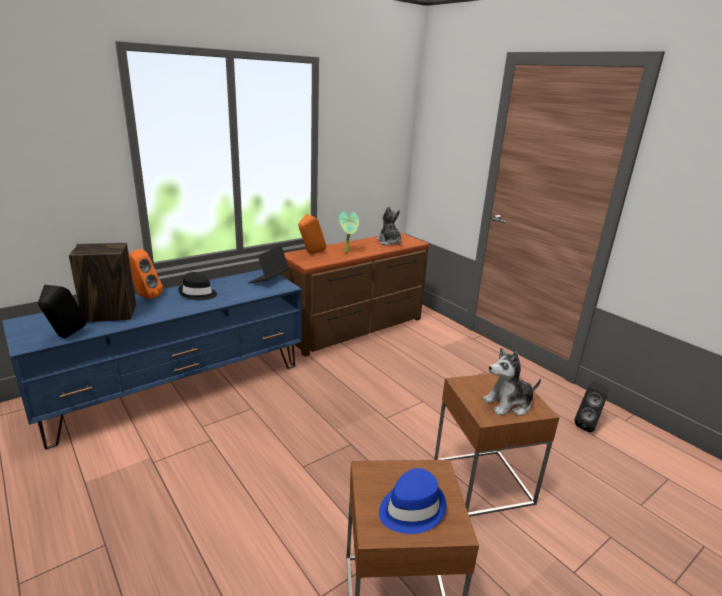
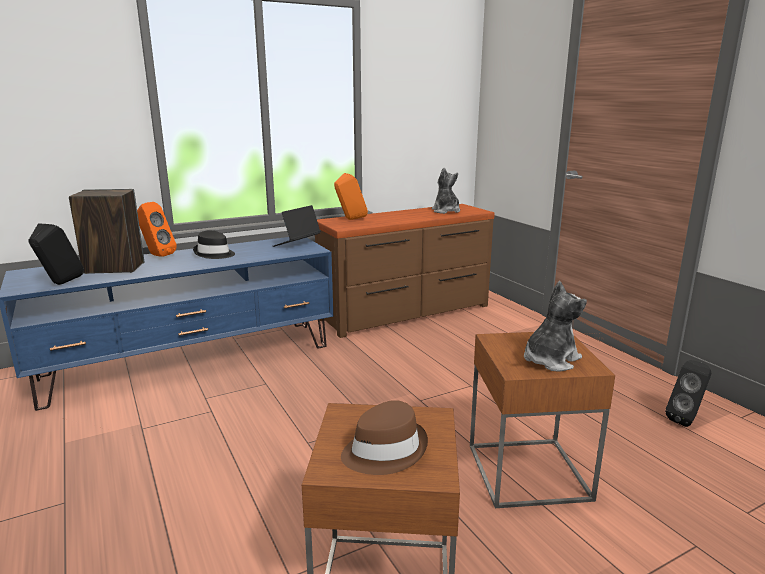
camera: 10 degrees right, 5 degrees down
potted plant [339,211,359,253] -> none
blue hat [379,468,446,534] -> brown hat [341,400,428,475]
plush toy [483,348,541,416] -> plush toy turned 150 degrees clockwise [524,281,587,372]

